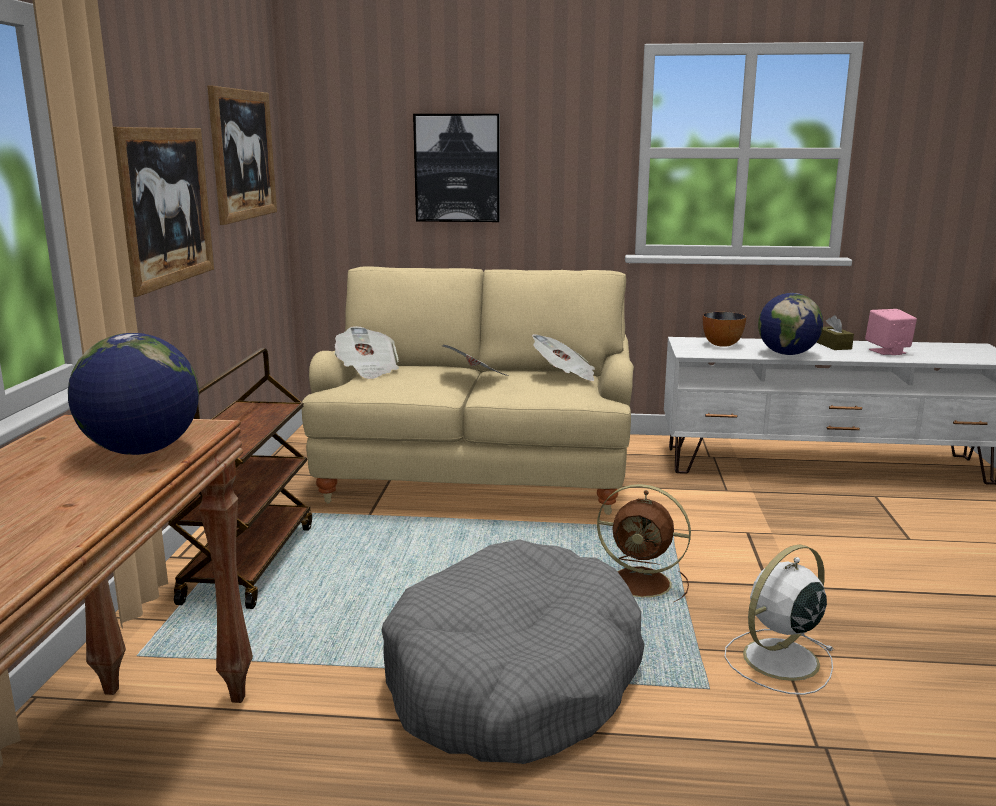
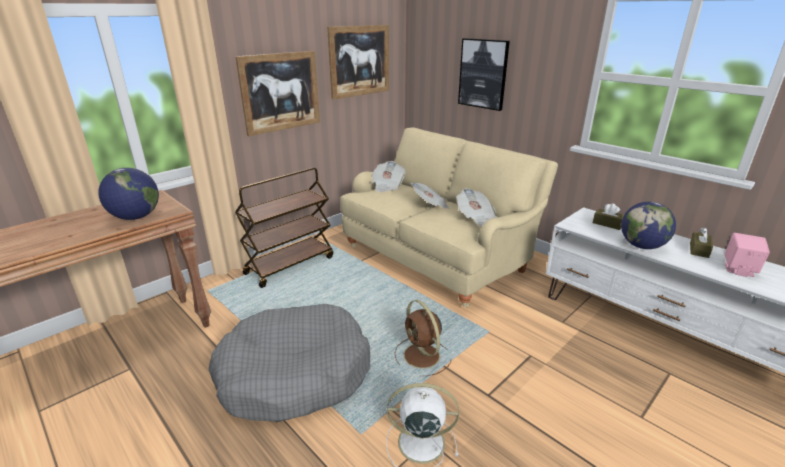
camera: 40 degrees right, 10 degrees up
bowl [703,312,746,347] -> brown tissue box [593,203,624,230]

